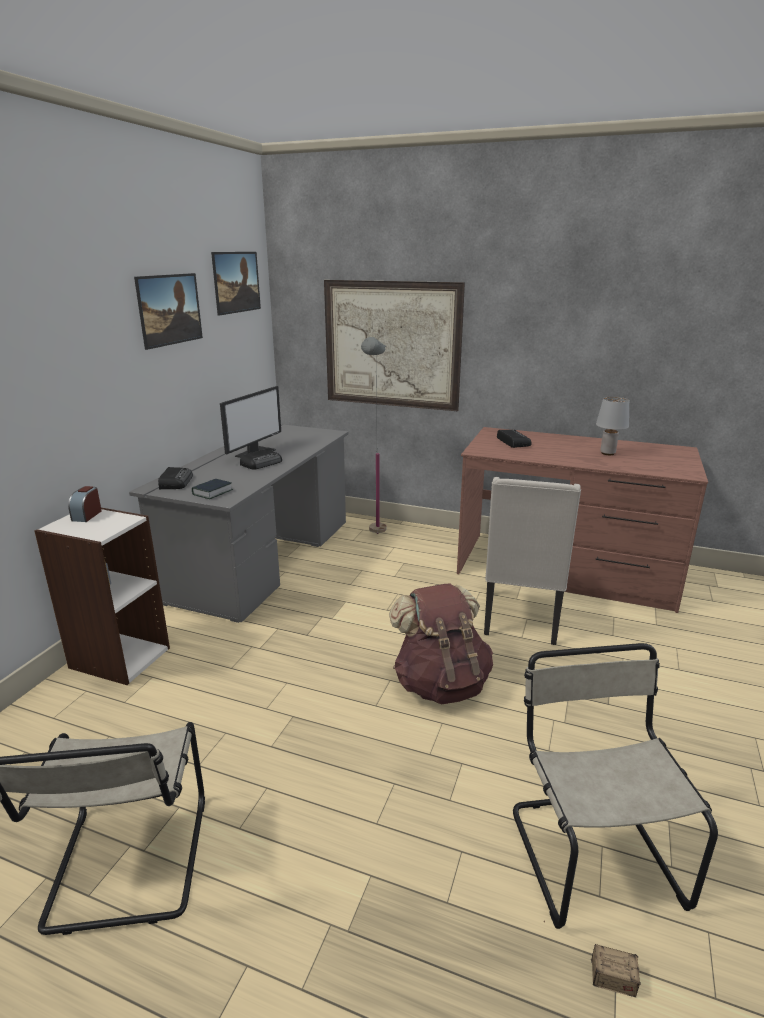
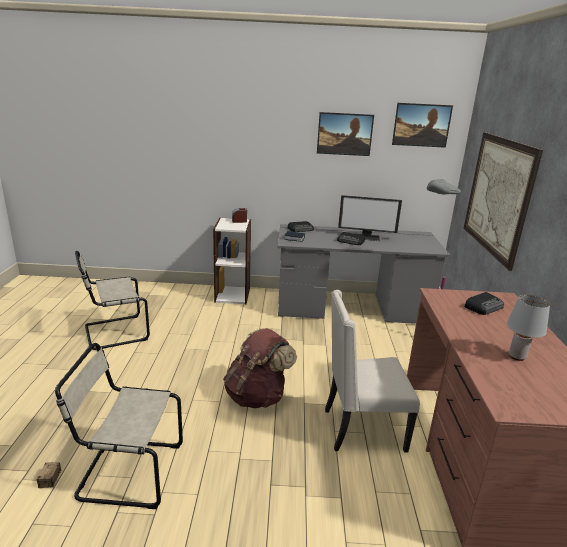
camera: 70 degrees right, 0 degrees up
beige chair [513,643,718,929] -> beige chair turned 150 degrees counterclockwise [55,343,183,509]

